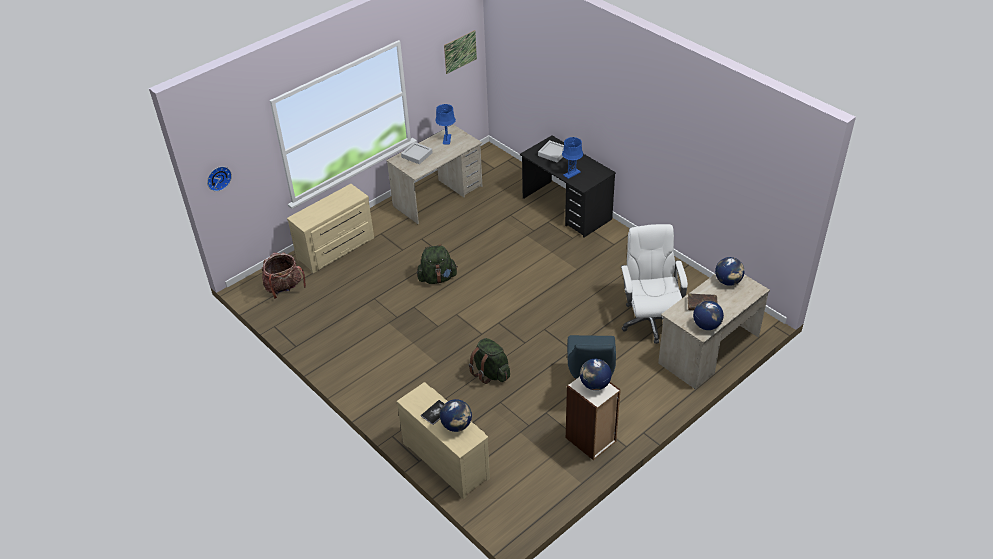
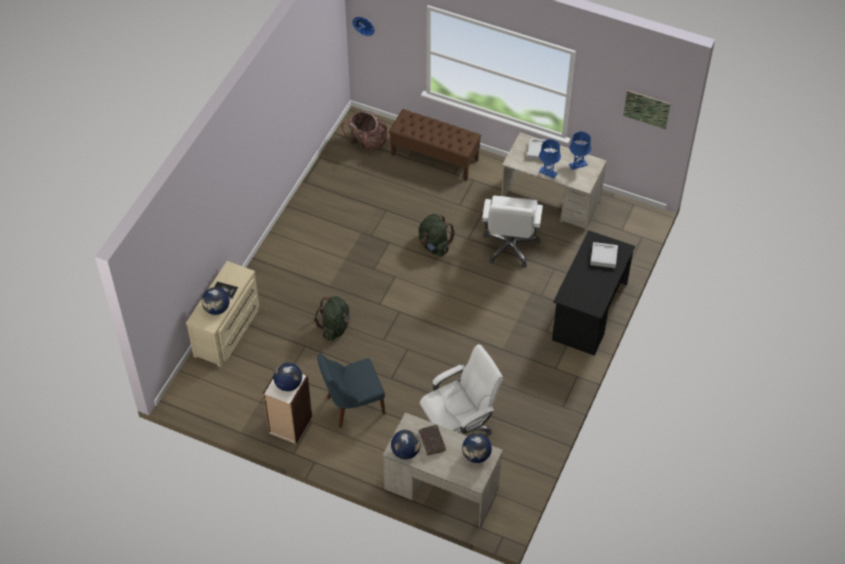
camera: 65 degrees right, 10 degrees up
beige dresser [287,184,374,273] -> brown bench [389,109,481,181]
blue table lamp [562,137,583,179] -> blue table lamp moved to [539,139,561,178]
none -> white office chair [482,196,543,267]

